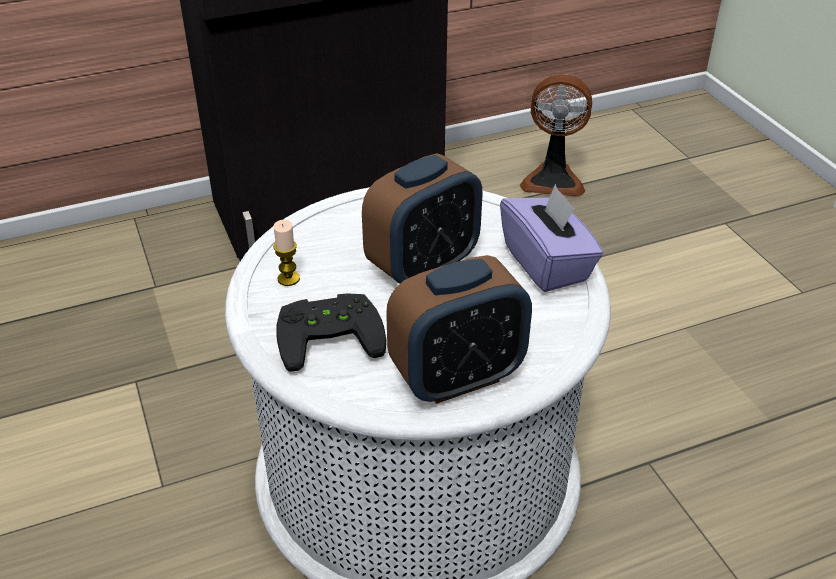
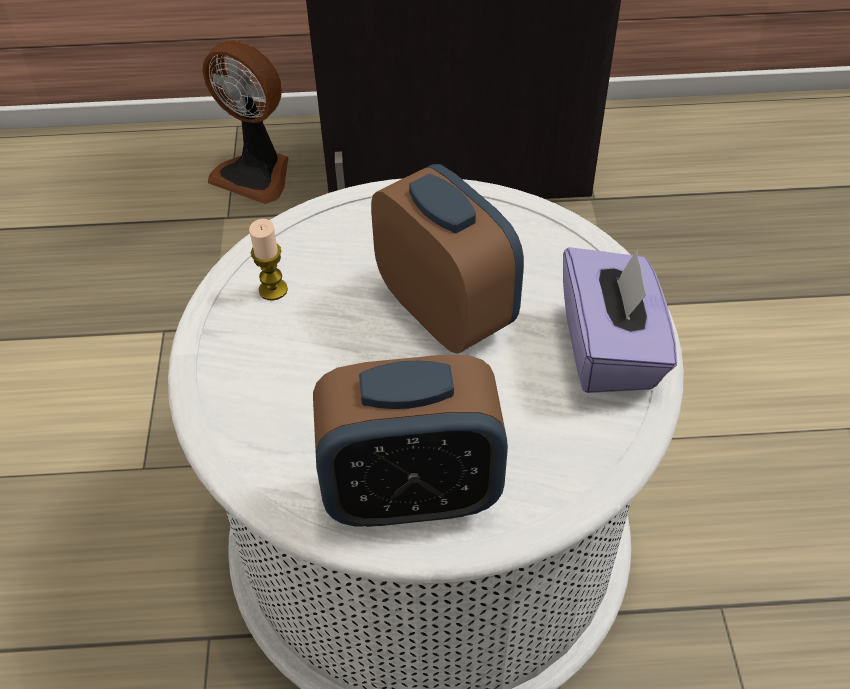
camera: 20 degrees right, 10 degrees up
black game controller [276,293,386,372] -> none
alarm clock [362,153,482,284] -> alarm clock turned 105 degrees counterclockwise [371,164,524,354]
fan [520,74,592,197] -> fan moved to [202,40,289,204]

